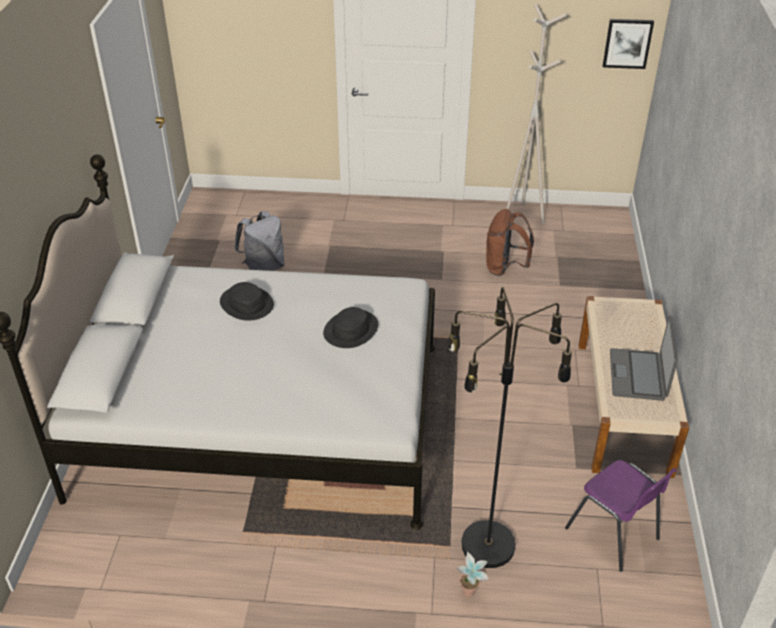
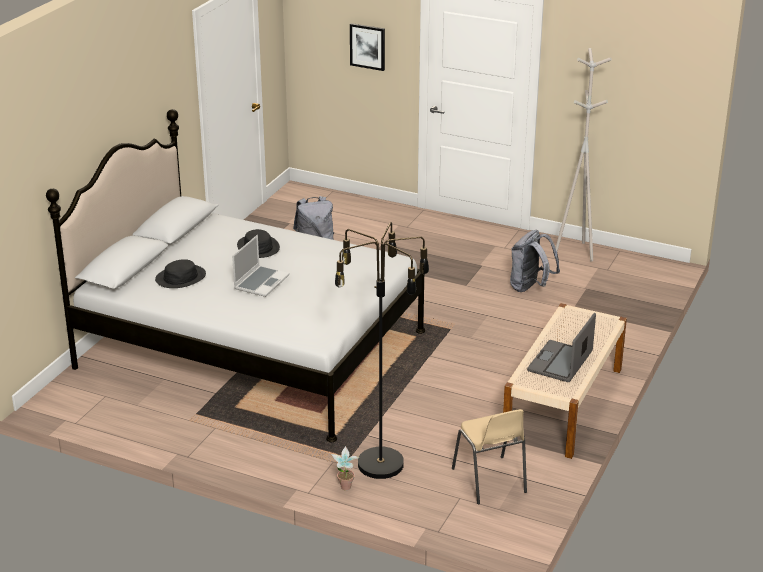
camera: 20 degrees right, 10 degrees down
black hat [323,307,378,348] -> black hat moved to [155,259,206,288]
brown backpack [486,209,534,276] -> grey backpack [510,230,560,292]
purple chair [565,460,677,572] -> beige chair [452,409,527,504]
picture [603,19,654,69] -> picture moved to [350,23,385,71]
none -> laptop [232,235,289,297]

